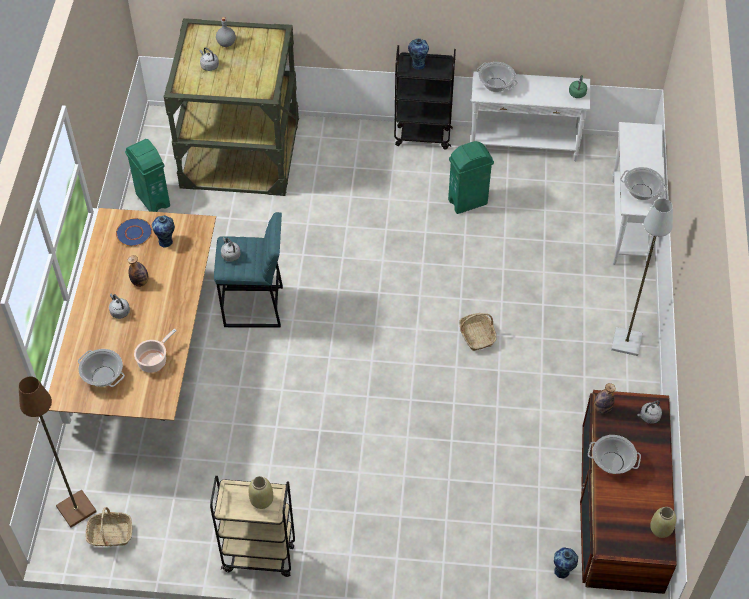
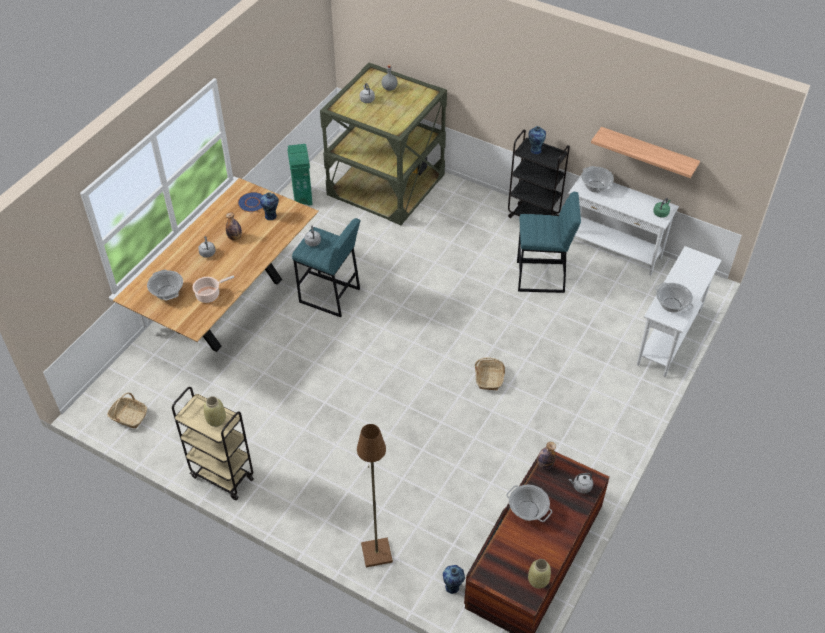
camera: 25 degrees right, 5 degrees down
brown floor lamp [19,376,97,528] -> brown floor lamp moved to [357,424,393,567]
green trash can [448,141,494,214] -> turquoise stool [517,192,581,293]
grey floor lamp [611,198,673,356] -> none
none -> shelf [591,127,700,178]

